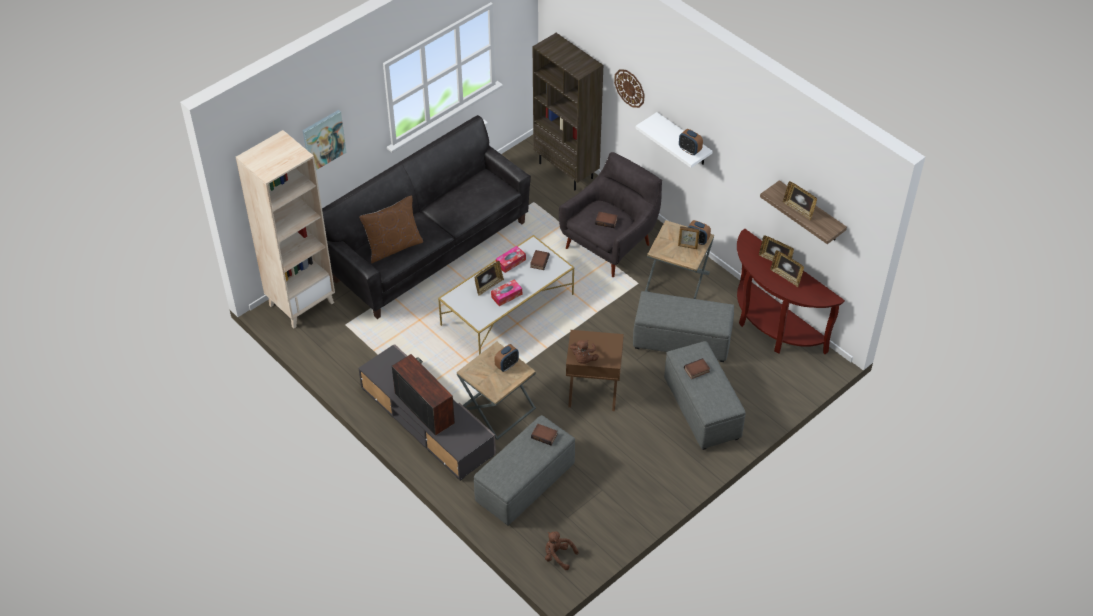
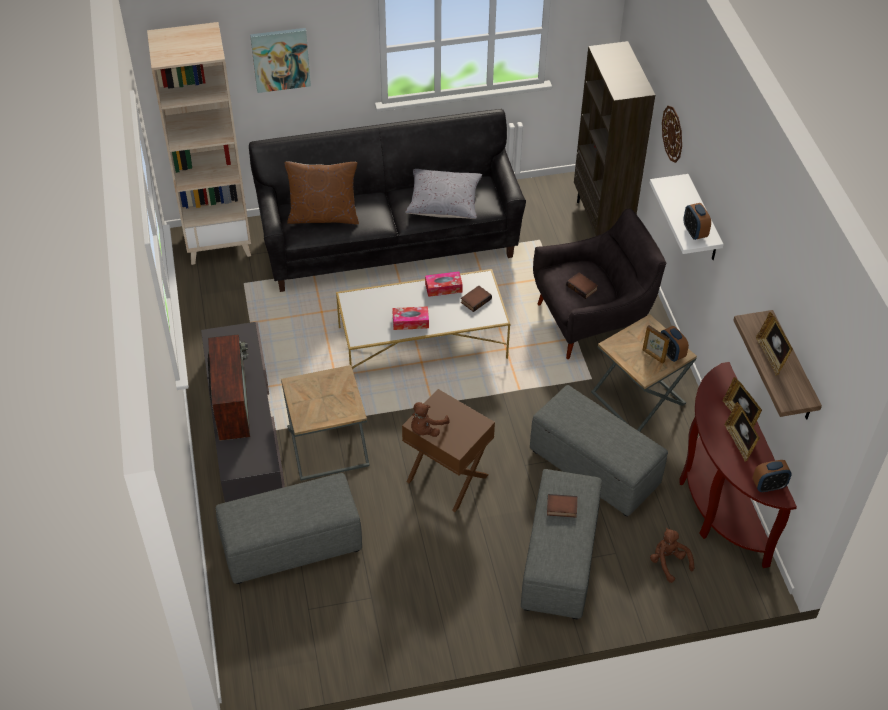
camera: 30 degrees right, 0 degrees up
picture frame [474,261,504,296] -> none
alarm clock [494,344,519,372] -> alarm clock moved to [753,460,792,493]
book [531,424,558,445] -> none
brown plush toy [545,531,579,570] -> brown plush toy moved to [650,528,695,583]
none -> grey pillow [405,169,482,219]

